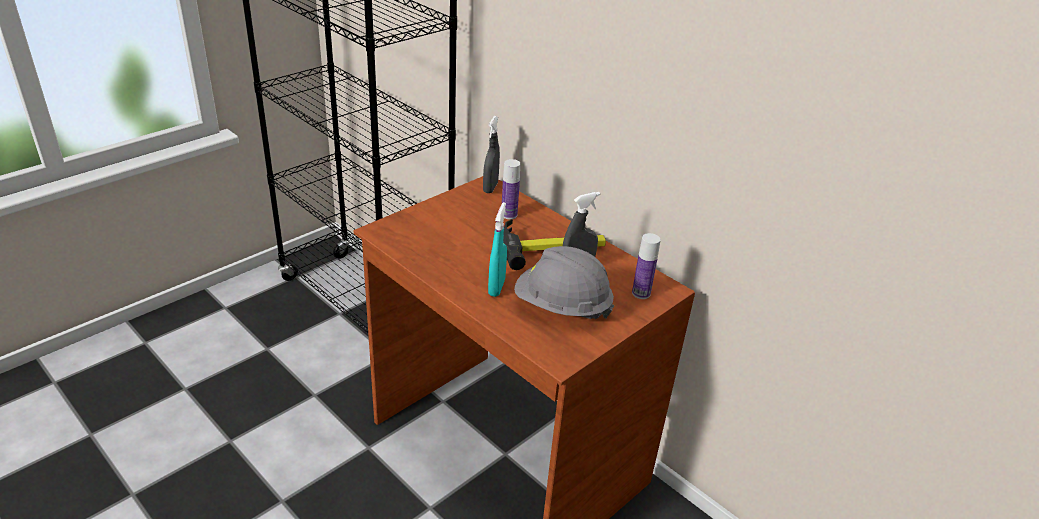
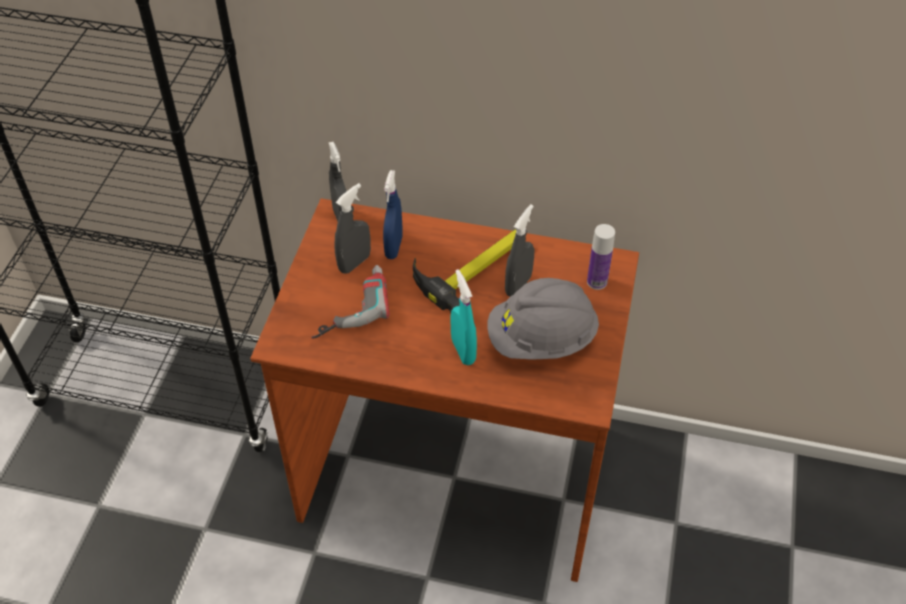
camera: 30 degrees left, 15 degrees up
bottle [502,159,520,219] -> blue spray bottle [383,170,403,259]
none -> power drill [311,265,390,339]
none -> grey spray bottle [334,183,371,274]

